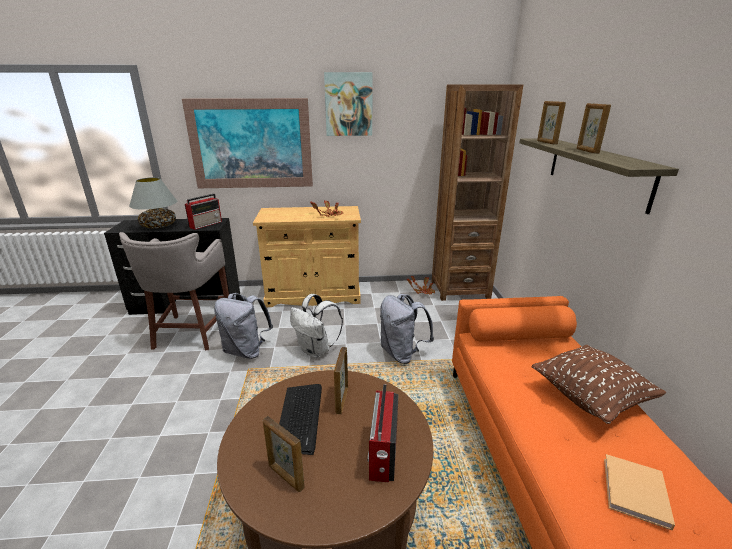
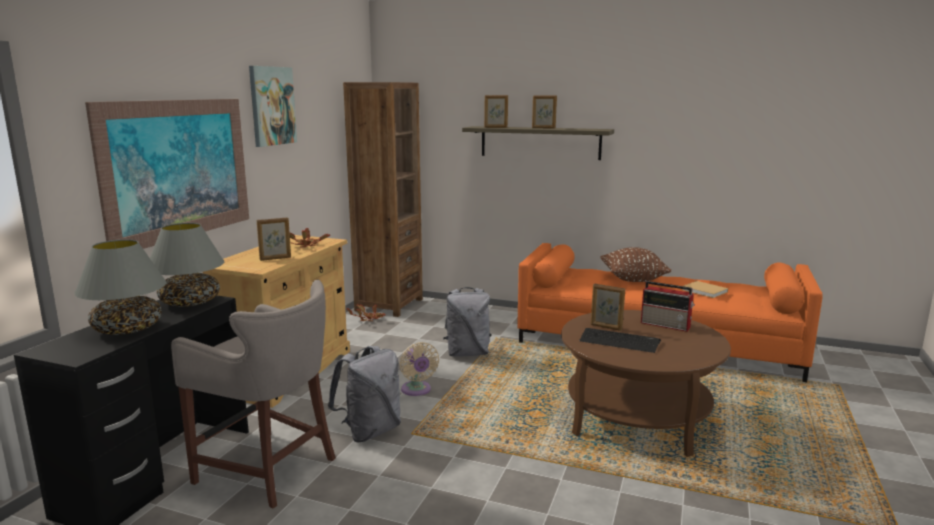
camera: 65 degrees left, 10 degrees down
radio [185,194,222,230] -> grey table lamp [150,223,224,307]
picture frame [263,416,305,492] -> picture frame moved to [257,217,291,261]
white backpack [290,294,343,358] -> beige fan [400,342,439,396]

